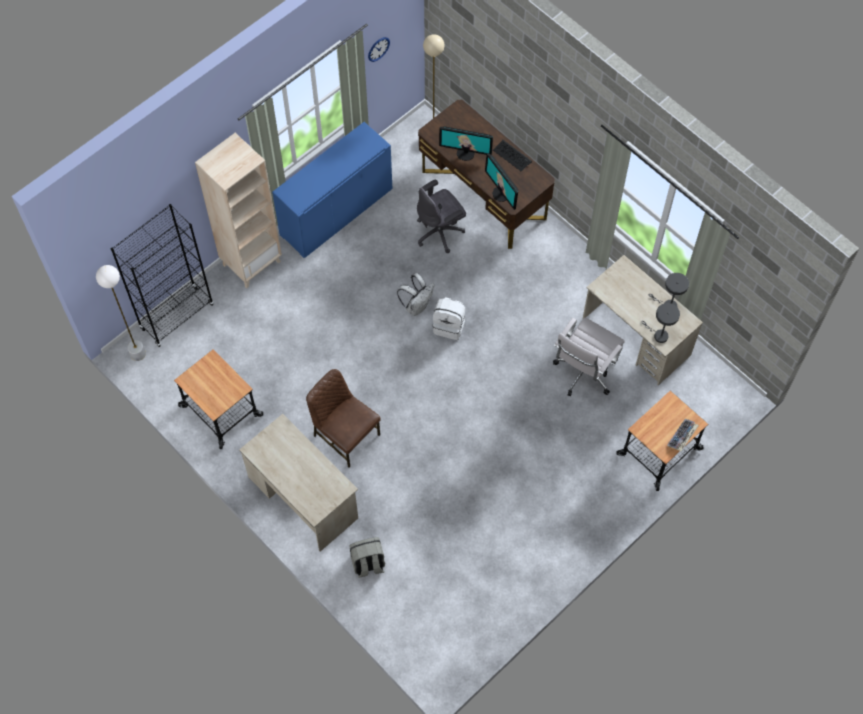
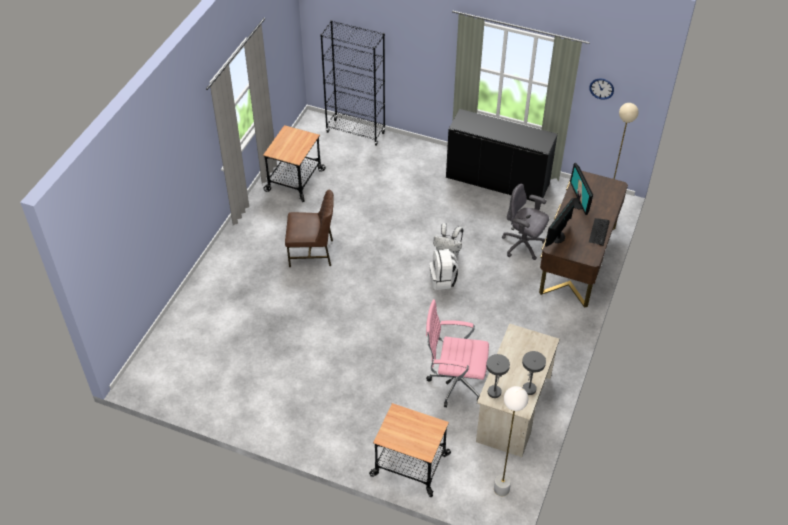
camera: 65 degrees right, 15 degrees down
white floor lamp [96,265,146,361] -> white floor lamp moved to [494,386,528,496]
beige bookcase [195,133,282,288] -> none
beige desk [239,414,358,551] -> none
blue cabinet [272,122,393,258] -> black cabinet [446,109,558,202]
brown chair [306,369,381,468] -> brown chair turned 75 degrees clockwise [285,190,334,267]
grey backpack [349,537,385,578] -> none
white office chair [553,317,625,396] -> pink office chair [426,299,489,407]
keyboard [667,419,699,451] -> none

